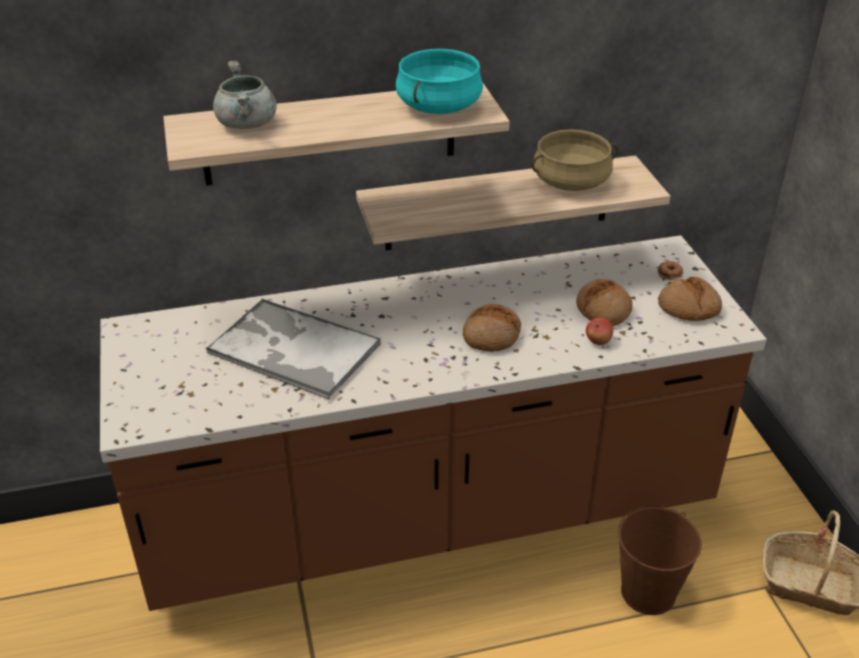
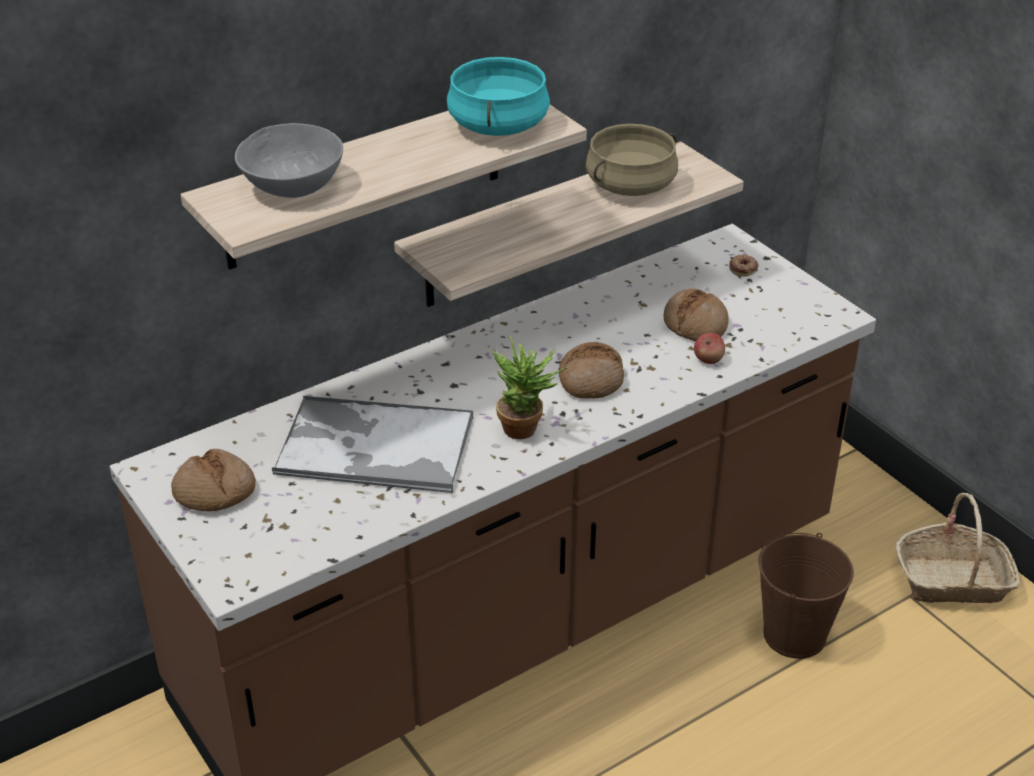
camera: 20 degrees left, 0 degrees up
grey cooking pot [213,60,277,129] -> grey bowl [235,123,343,198]
bread [658,277,722,321] -> bread moved to [171,449,256,511]
none -> potted plant [491,336,569,439]

